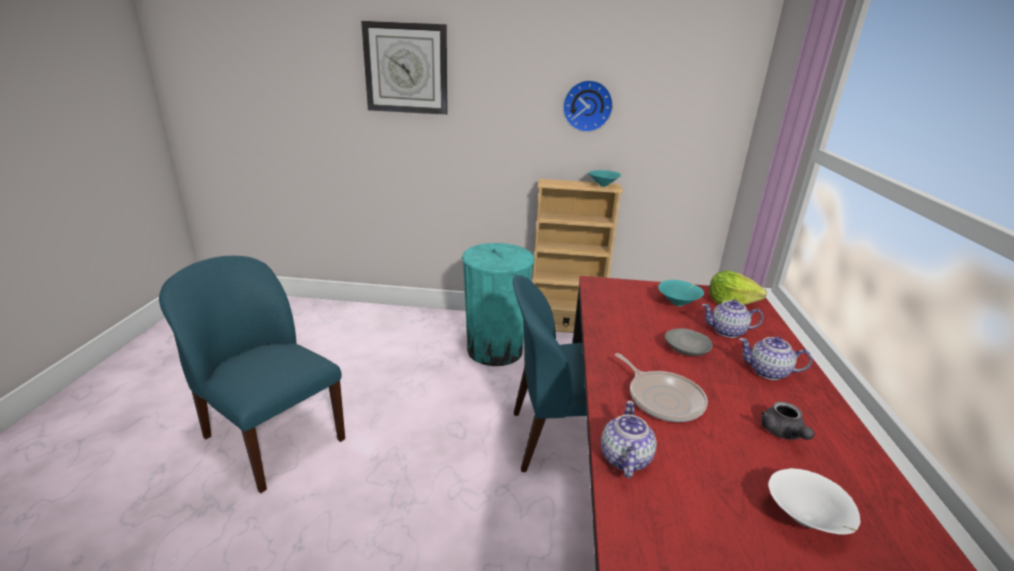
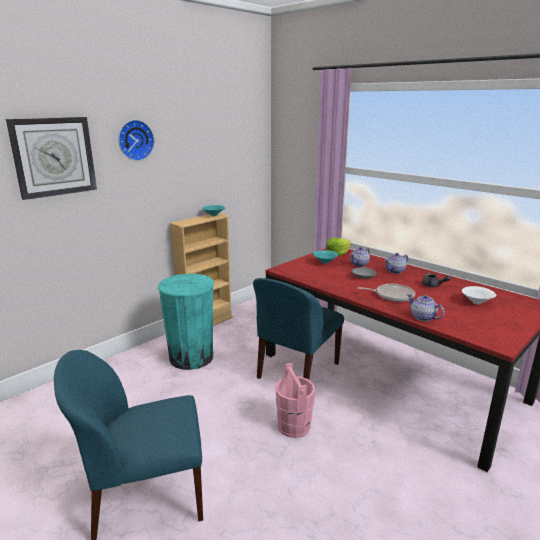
camera: 50 degrees left, 5 degrees down
wall clock [563,80,613,132] -> wall clock moved to [118,120,154,161]
none -> pink bucket [275,363,315,438]

